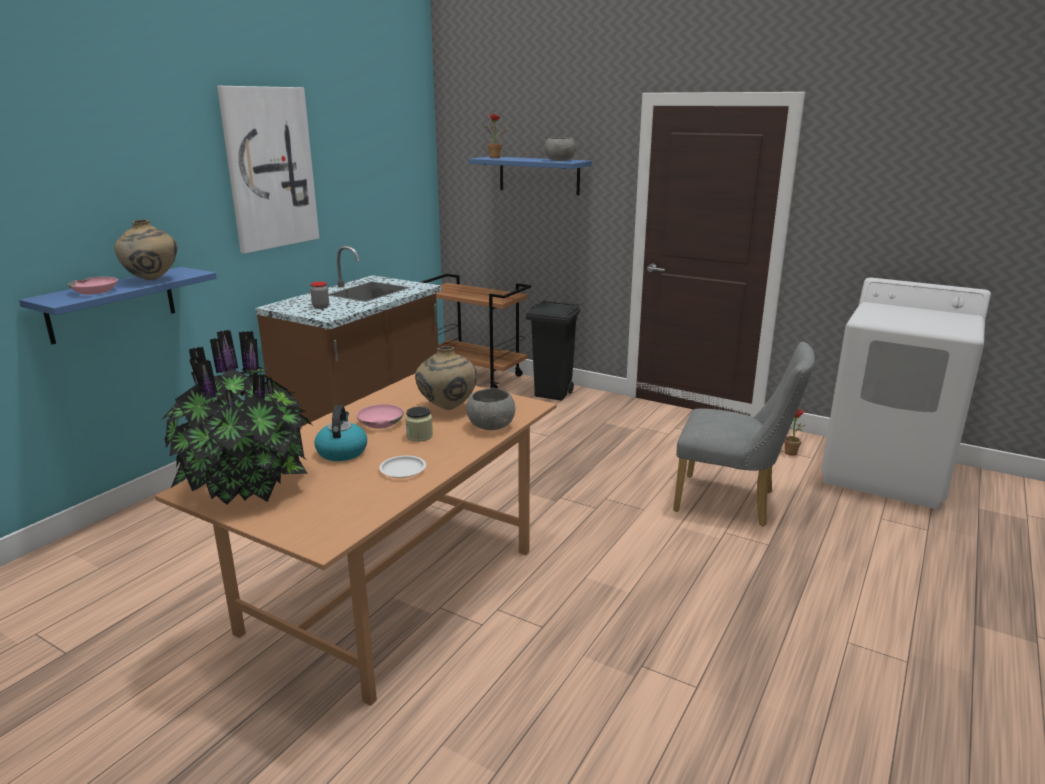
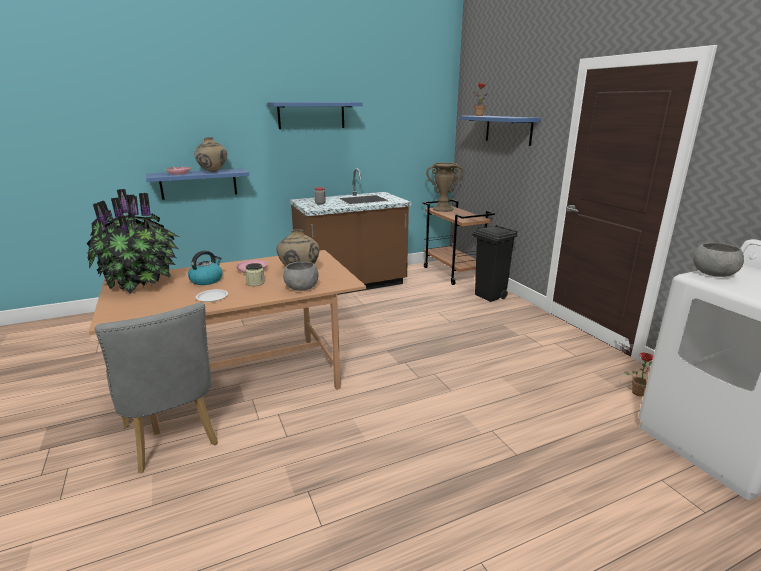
camera: 35 degrees right, 0 degrees up
picture [217,86,319,254] -> blue shelf [267,102,363,129]
grey bowl [545,137,576,161] -> grey bowl moved to [693,243,744,277]
grey chair [673,342,815,526] -> grey chair moved to [94,303,218,473]
none -> brown vase [426,163,464,212]

